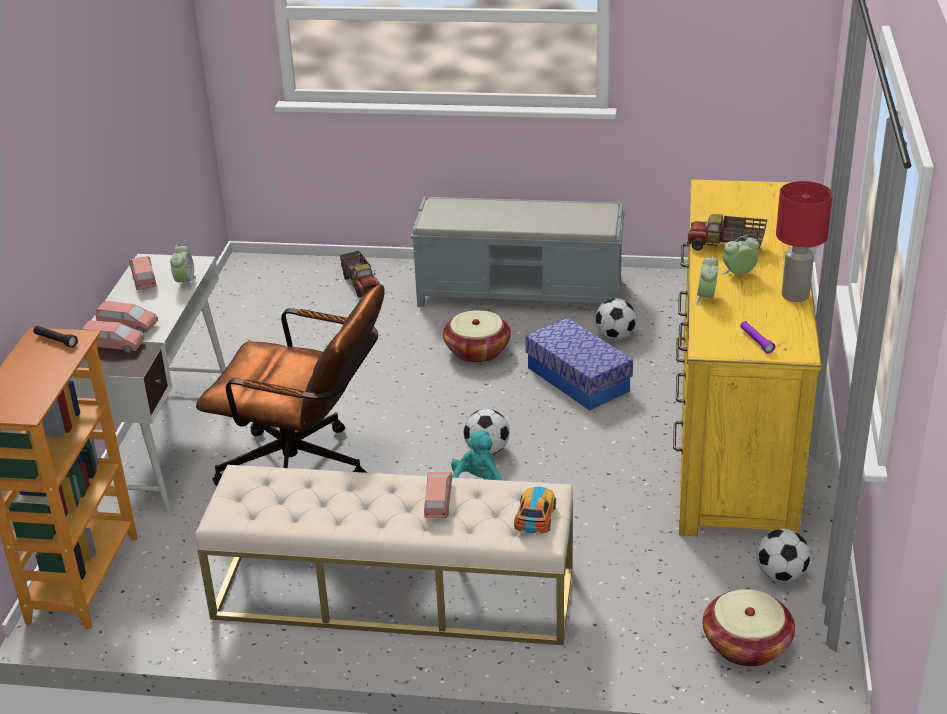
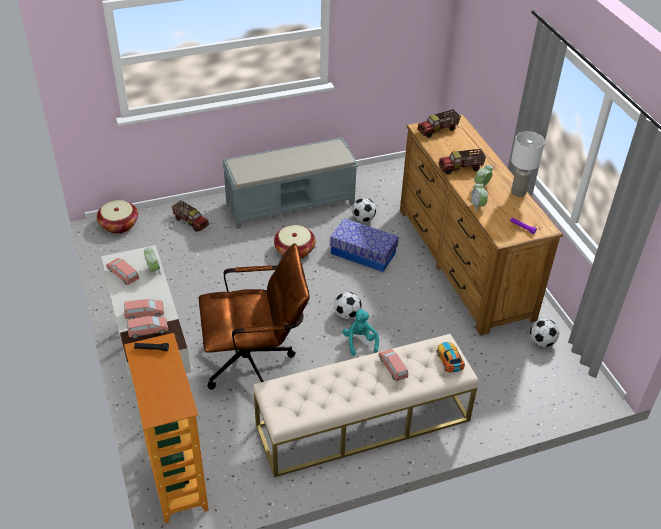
camera: 30 degrees left, 10 degrees up
yellow dresser [673,180,822,536] -> brown dresser [400,115,563,336]
basket [703,589,795,667] -> basket moved to [97,200,138,234]
red table lamp [776,181,833,302] -> white table lamp [511,131,545,197]
none -> toy truck [417,109,461,138]

